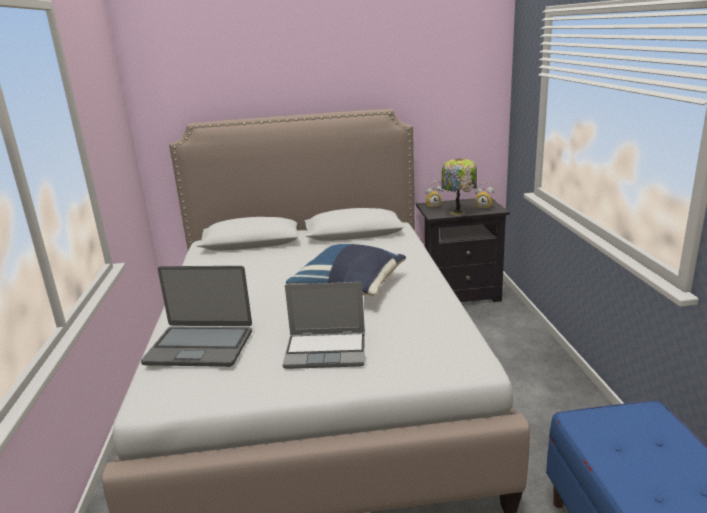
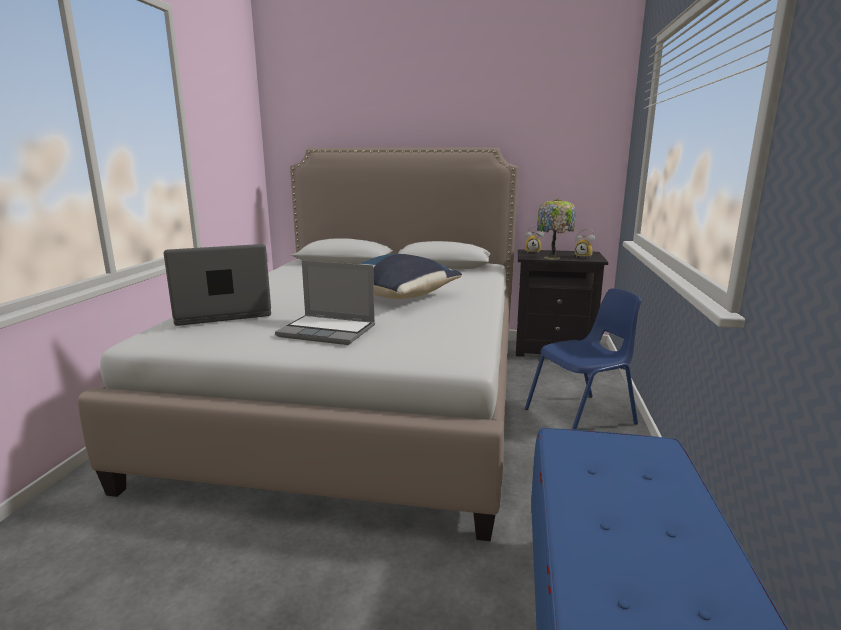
camera: 15 degrees right, 5 degrees down
laptop [141,266,252,367] -> laptop turned 135 degrees clockwise [164,244,271,326]
none -> blue chair [525,288,642,430]

